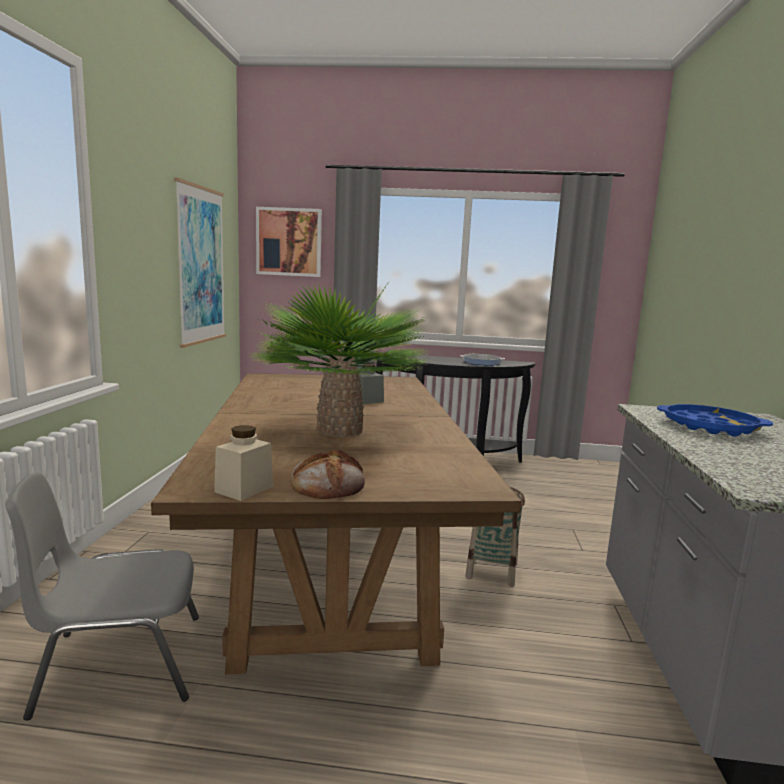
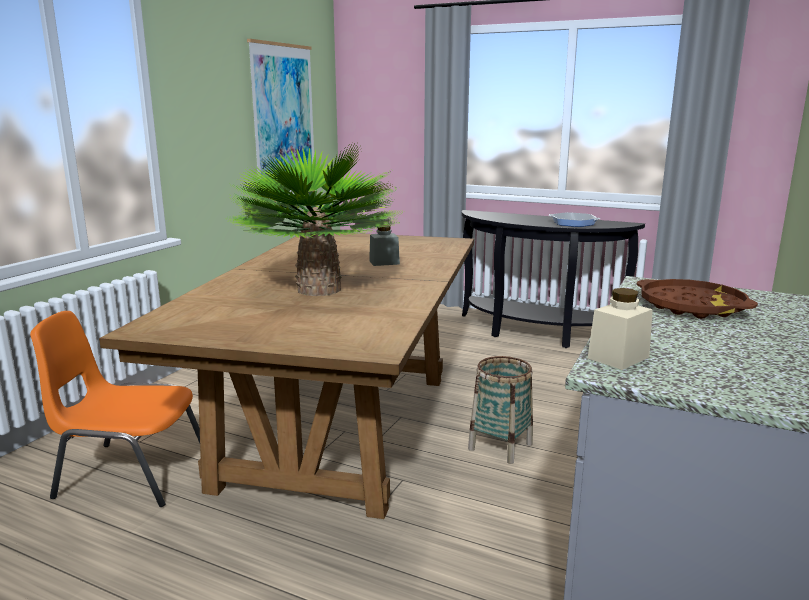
camera: 20 degrees right, 5 degrees up
grey chair [5,472,199,721] -> orange chair [30,311,200,507]
beige jar [214,425,273,501] -> beige jar moved to [588,288,653,370]
picture [256,207,322,277] -> none
bread [291,450,365,499] -> none
blue tray [657,404,773,437] -> brown tray [637,279,758,319]

